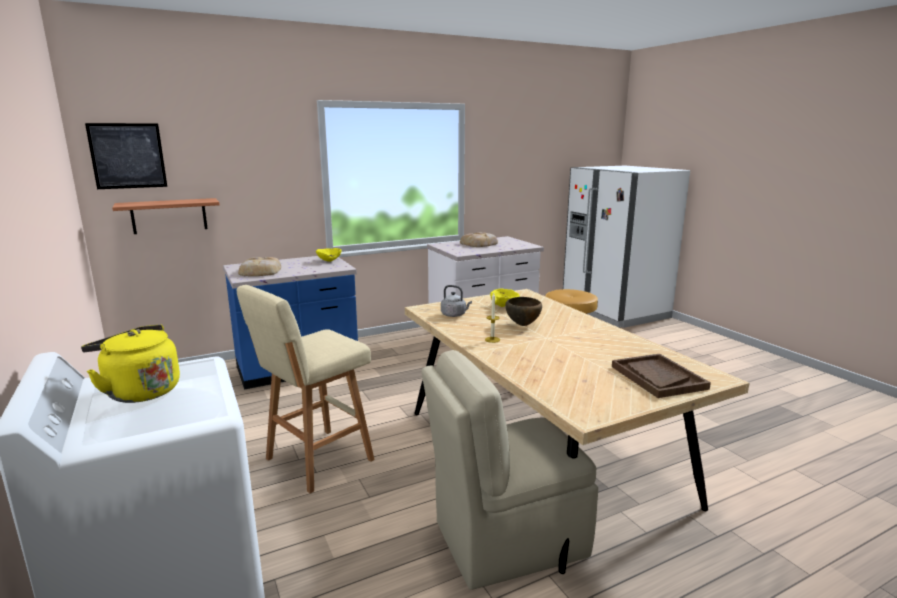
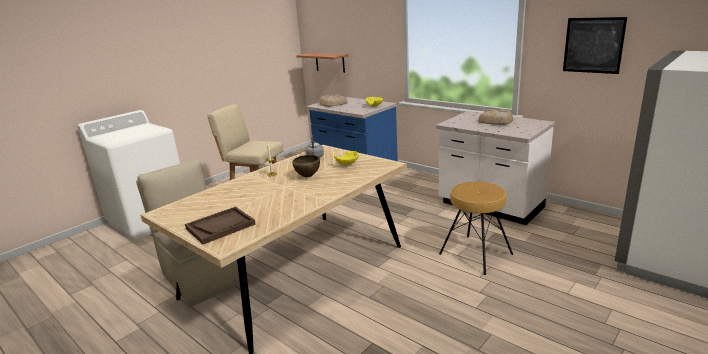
camera: 70 degrees right, 5 degrees up
yellow kettle [81,324,180,403] -> none
picture [85,123,167,189] -> picture moved to [563,17,627,74]

